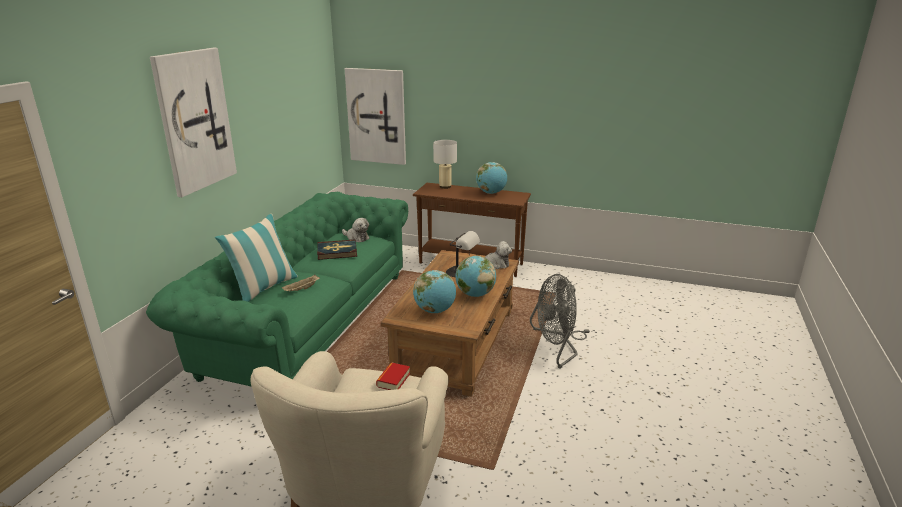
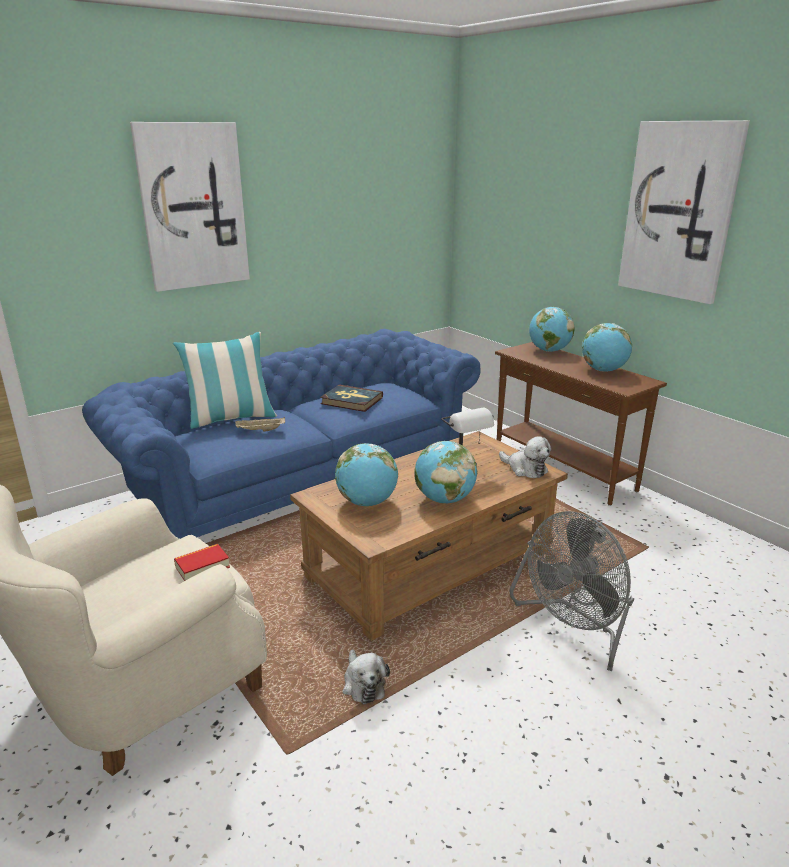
camera: 35 degrees right, 0 degrees up
green sofa [146,192,408,387] -> blue sofa [82,329,480,539]
plush toy [342,218,370,242] -> plush toy moved to [343,650,390,704]
picture [345,68,406,165] -> picture moved to [618,120,750,304]
white table lamp [433,140,457,189] -> globe [529,307,574,352]
grey fan [530,274,591,369] -> grey fan turned 60 degrees counterclockwise [510,511,634,671]

